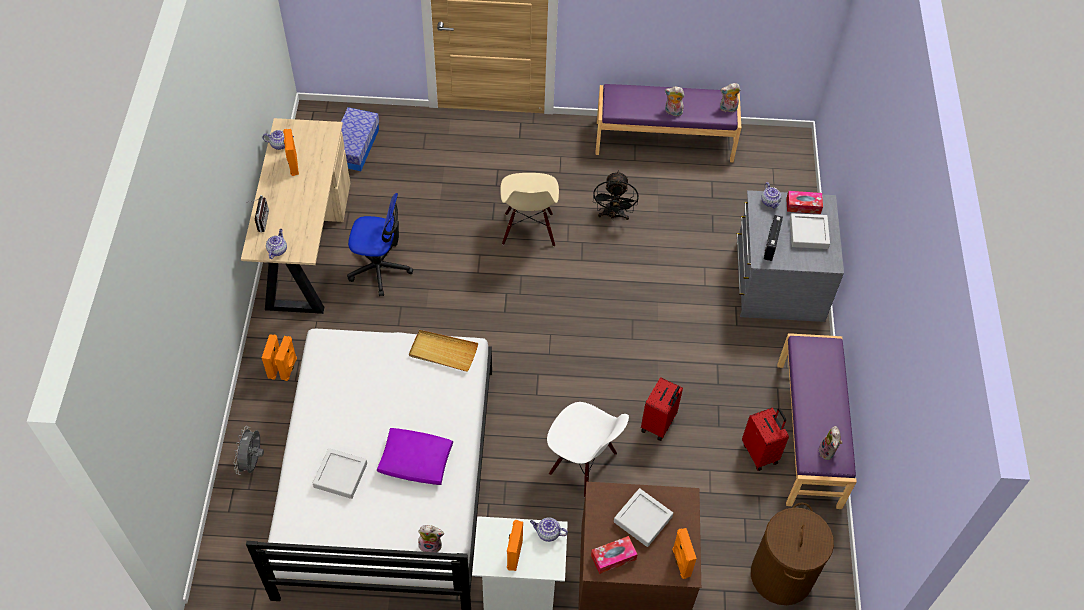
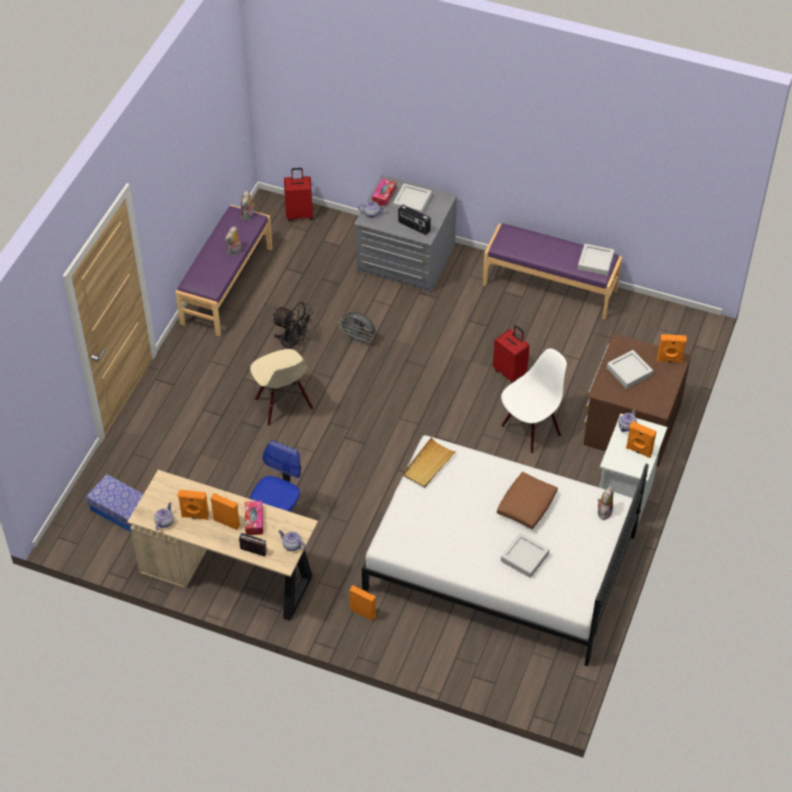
camera: 70 degrees left, 5 degrees down
grey fan [234,426,264,475] -> grey fan moved to [339,312,375,345]
orange speaker [262,334,280,380] -> orange speaker moved to [211,493,240,530]
purple pillow [377,428,453,485] -> brown pillow [497,472,558,529]
beige chair [500,173,559,247] -> beige chair turned 45 degrees clockwise [250,349,313,426]
tissue box [591,536,638,574] -> tissue box moved to [245,501,263,535]
red suitcase [742,408,789,471] -> red suitcase moved to [284,168,314,221]
brown laundry basket [751,503,834,605] -> none
plush toy [819,426,843,460] -> grey tray [578,244,614,276]

